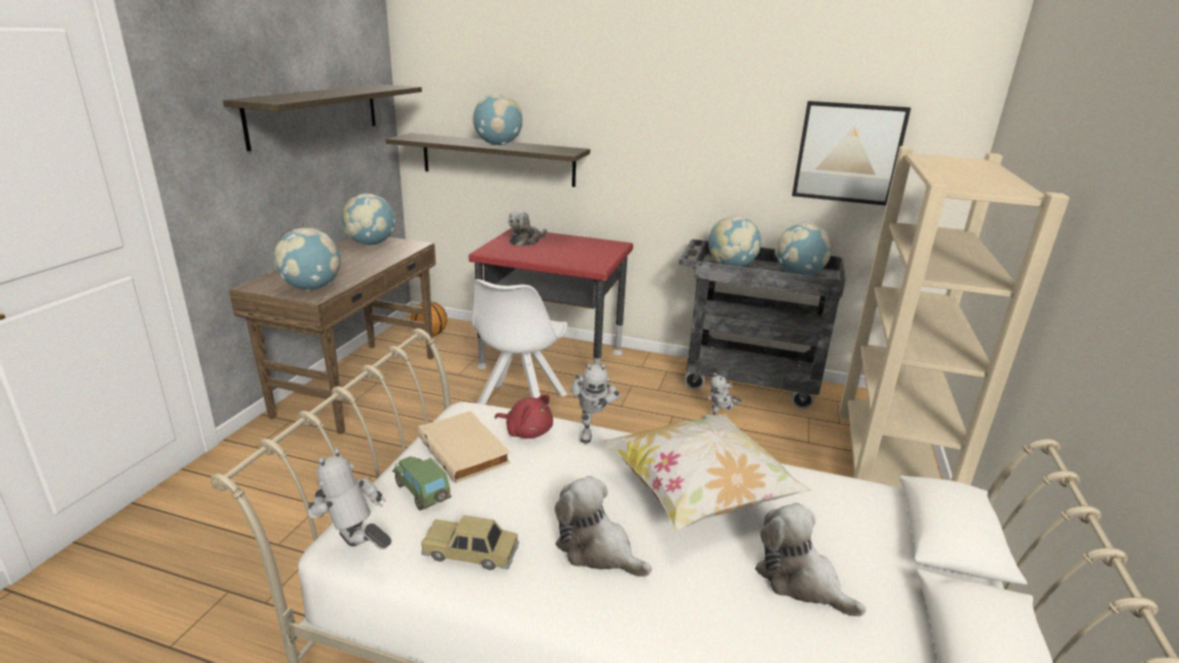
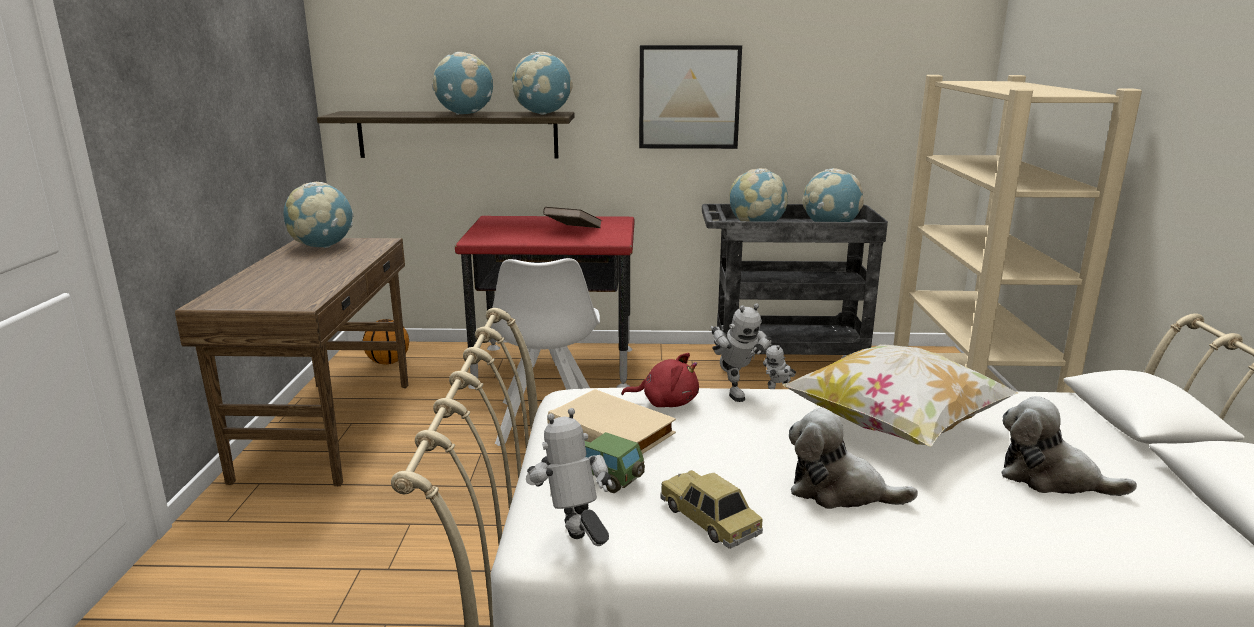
camera: 15 degrees left, 5 degrees down
shelf [223,84,422,151] -> none
globe [274,228,341,291] -> globe moved to [512,52,573,115]
toy robot [308,448,391,549] -> toy robot turned 45 degrees clockwise [526,408,613,546]
toy car [421,515,520,570] -> toy car turned 60 degrees clockwise [660,470,763,549]
plush toy [508,210,547,246] -> none
picture [792,101,911,206] -> picture moved to [639,45,742,149]
none -> brown book [543,207,602,228]

